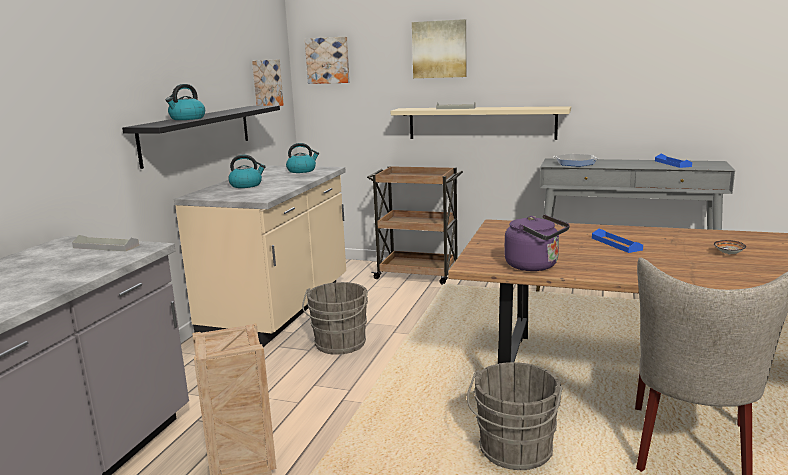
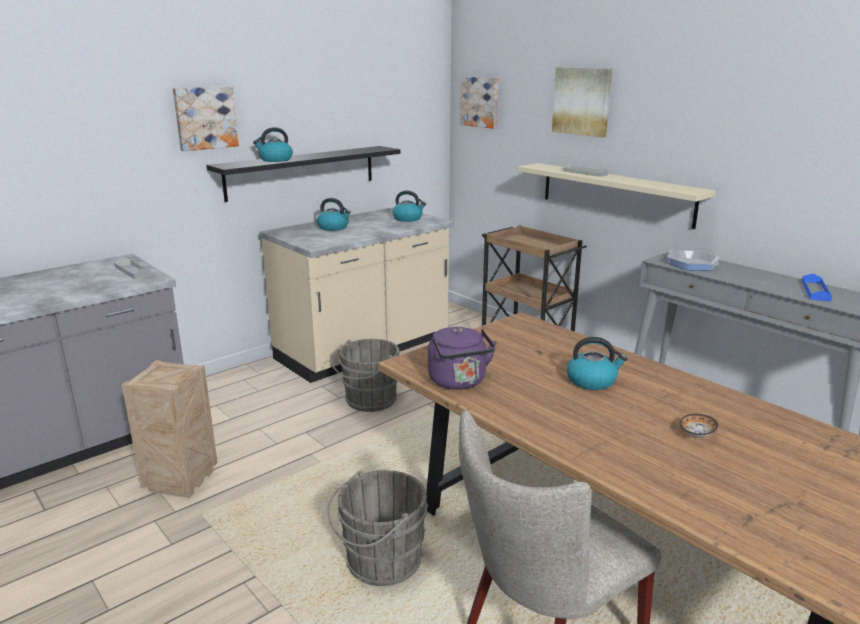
camera: 30 degrees right, 5 degrees up
picture [252,59,284,106] -> picture moved to [173,86,239,151]
blue tray [592,228,643,253] -> kettle [567,337,627,390]

